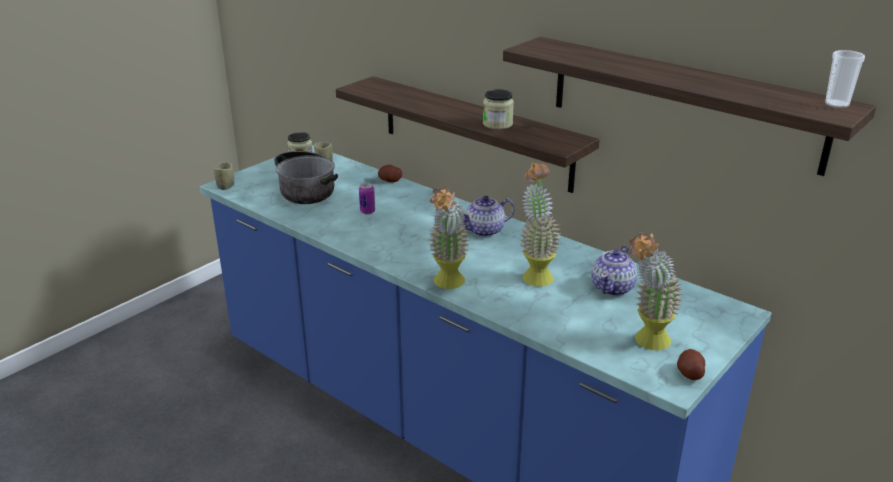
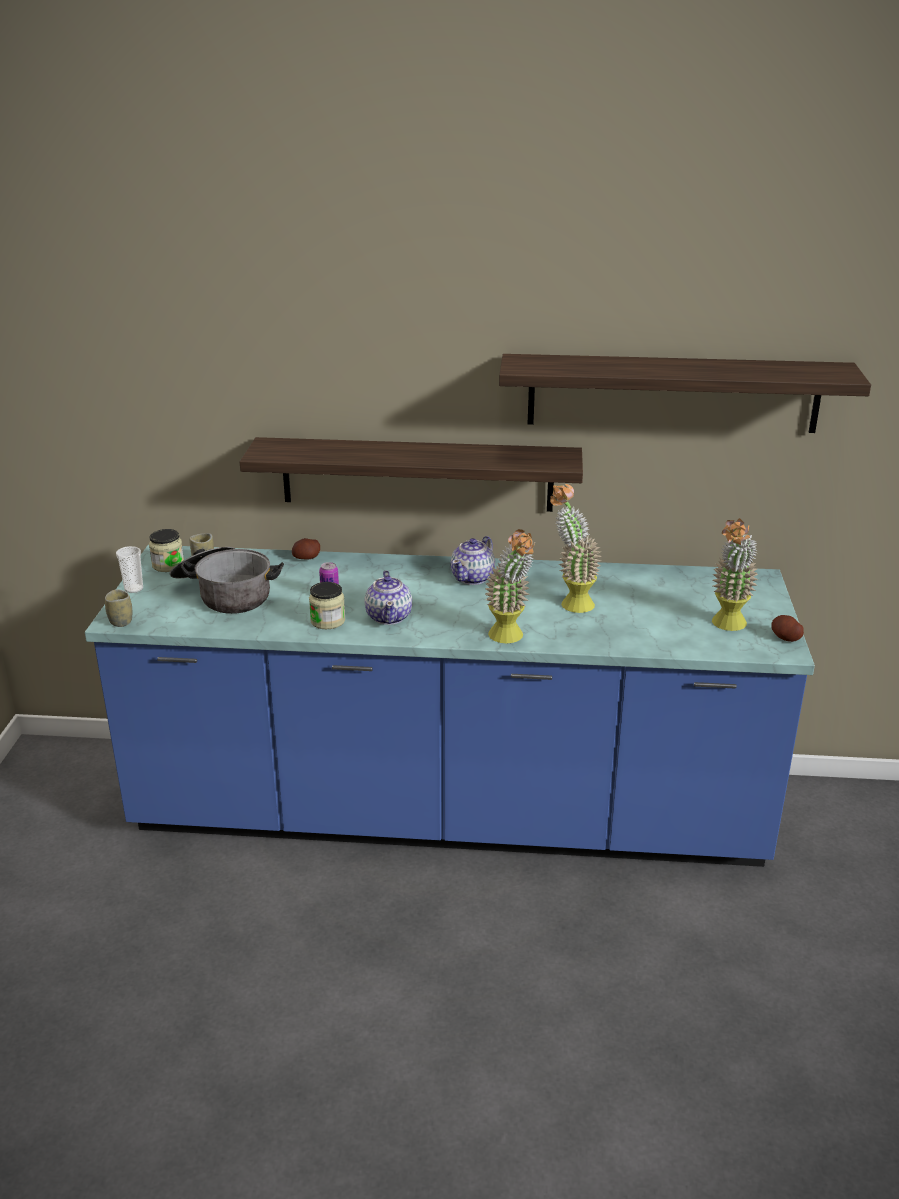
camera: 35 degrees left, 0 degrees up
jar [483,89,514,129] -> jar moved to [309,582,345,629]
teapot [591,245,637,296] -> teapot moved to [364,571,412,625]
cup [825,50,865,108] -> cup moved to [116,546,143,593]

